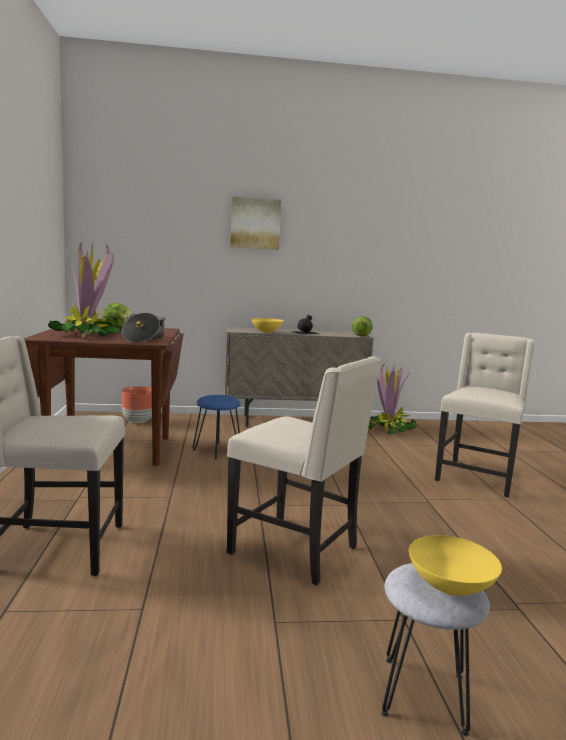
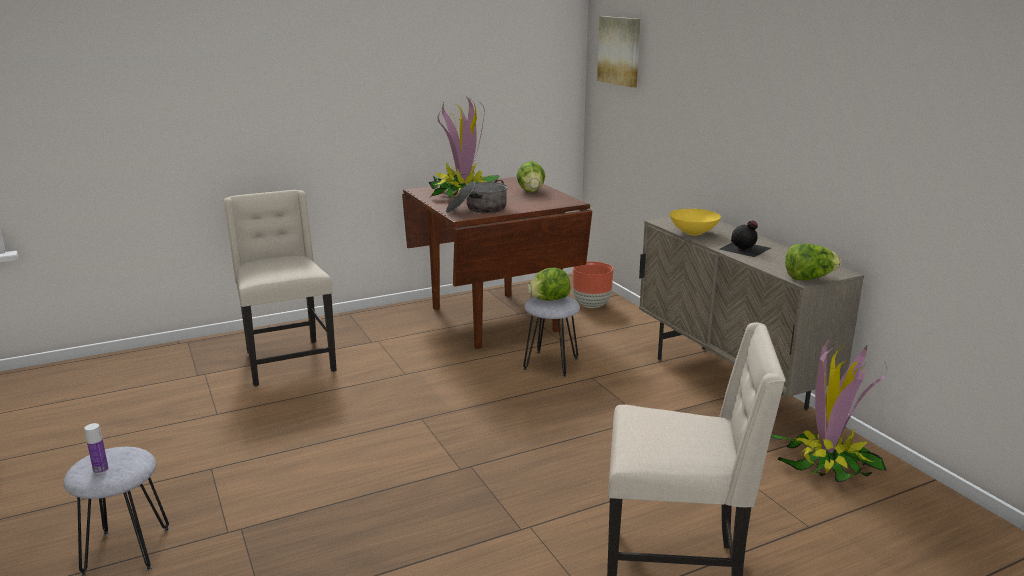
camera: 70 degrees right, 10 degrees up
blue stool [193,395,241,459] -> grey stool [523,296,580,377]
beige chair [227,357,381,585] -> none
picture [230,196,281,250] -> picture moved to [597,16,640,87]
yellow bowl [409,535,502,596] -> bottle [84,423,109,474]
none -> lettuce [528,268,570,300]

